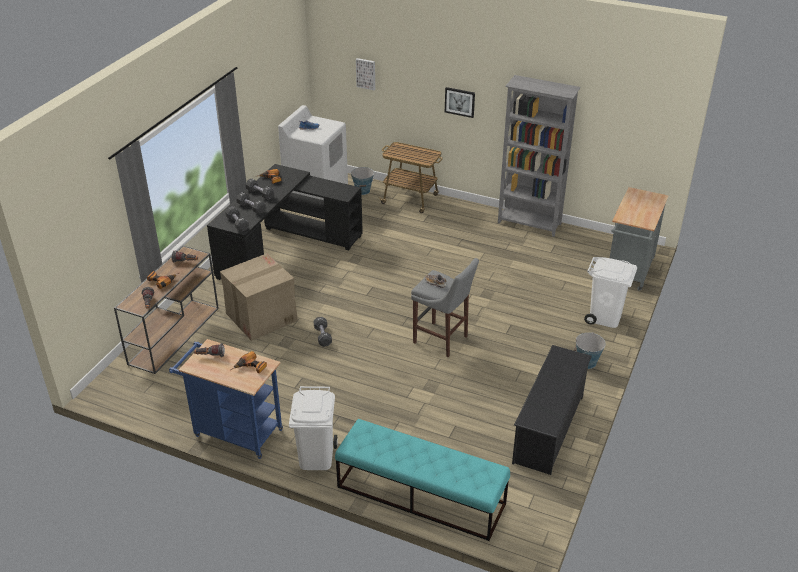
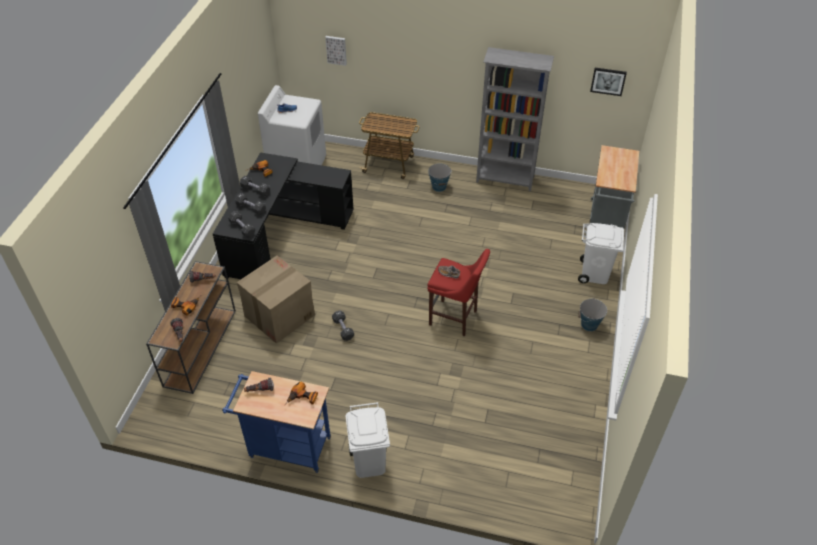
camera: 10 degrees left, 10 degrees up
turquoise bench [335,419,510,541] -> none
bucket [351,167,374,195] -> bucket moved to [428,163,452,192]
grey stool [411,258,479,357] -> red stool [428,249,490,337]
picture [445,87,475,118] -> picture moved to [590,68,627,96]
black shoe rack [512,345,592,475] -> none

